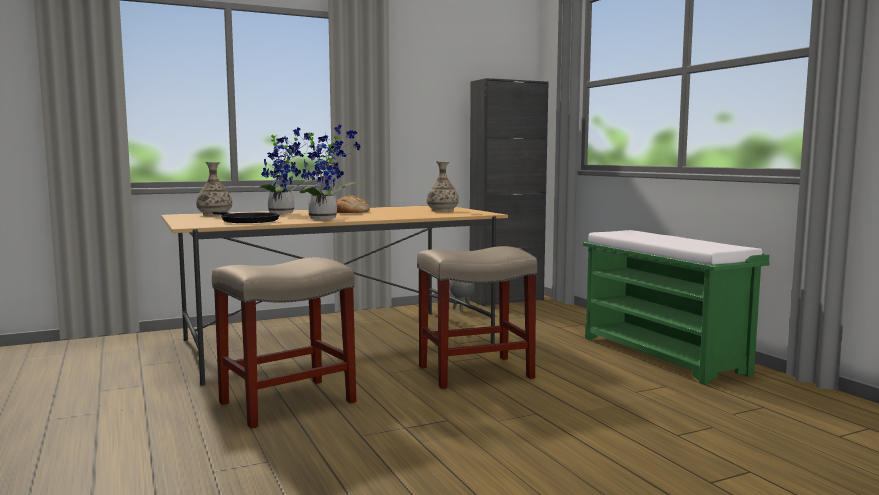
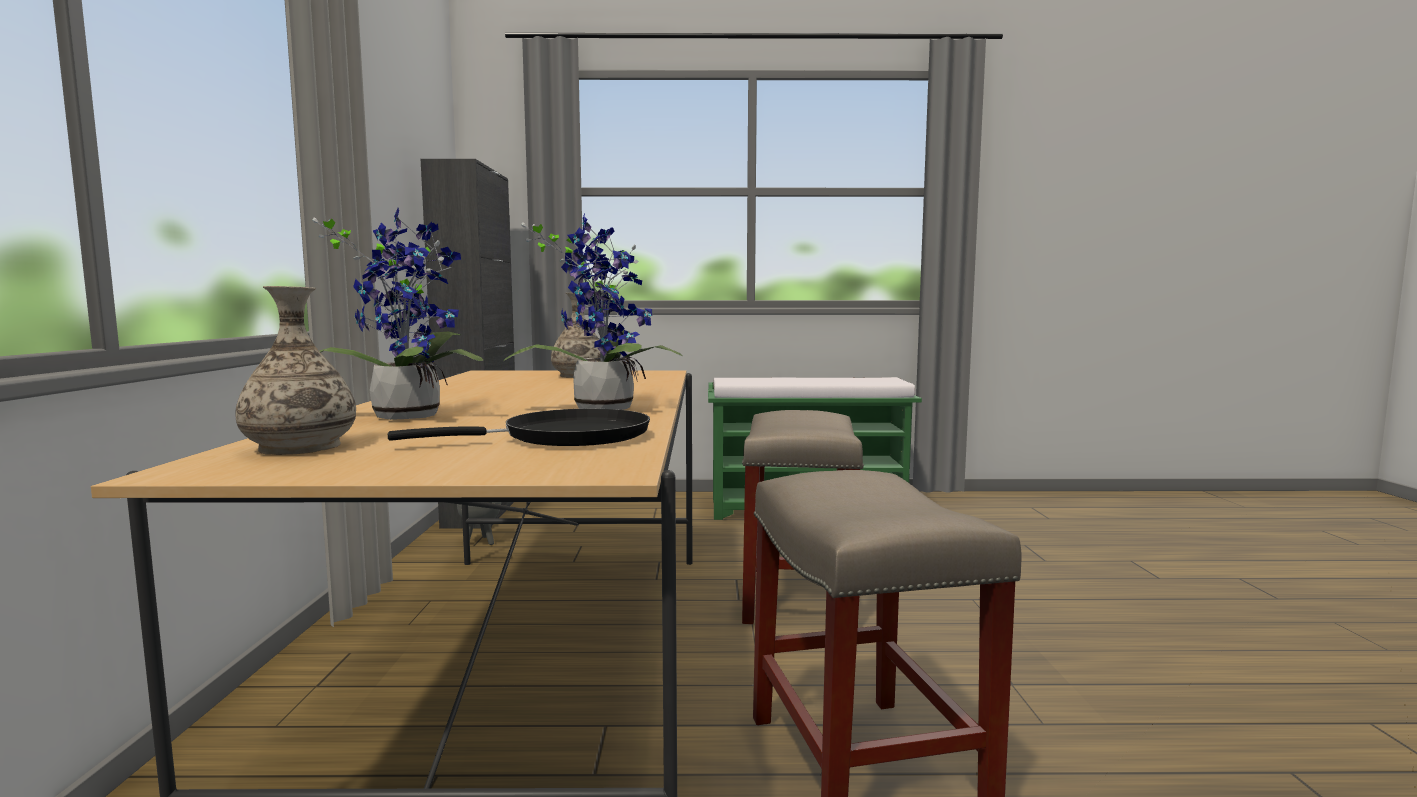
camera: 65 degrees left, 0 degrees up
bread [336,195,370,213] -> none

